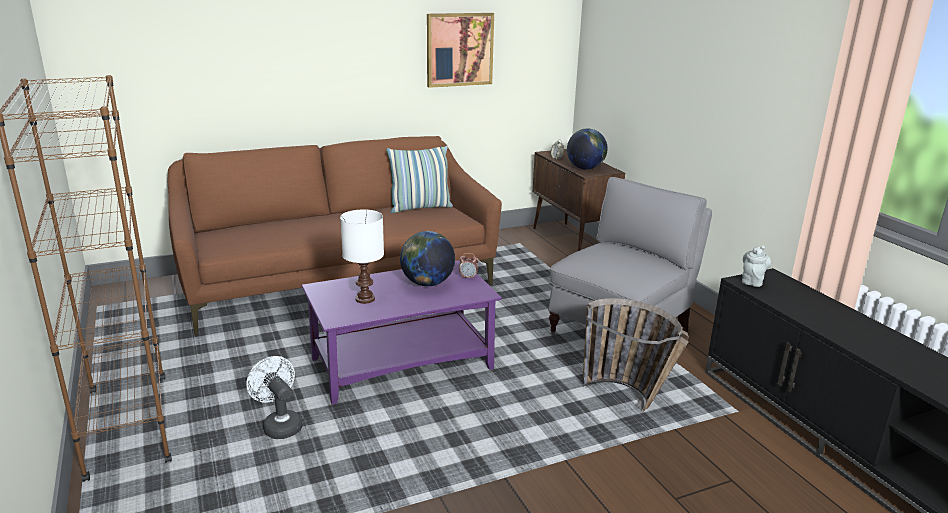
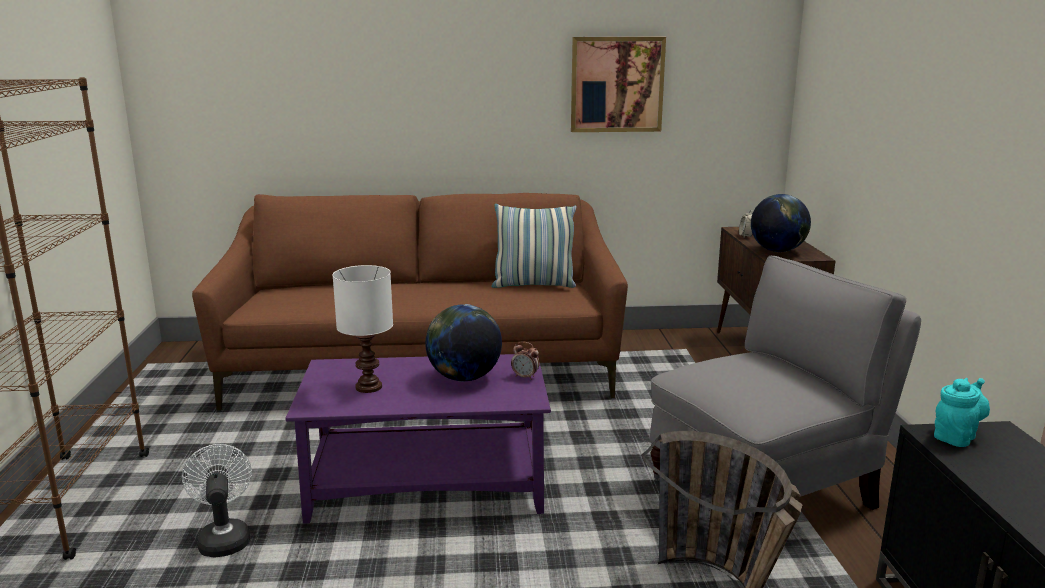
camera: 20 degrees right, 5 degrees down
grey teapot [742,246,771,287] -> turquoise teapot [934,378,990,447]

